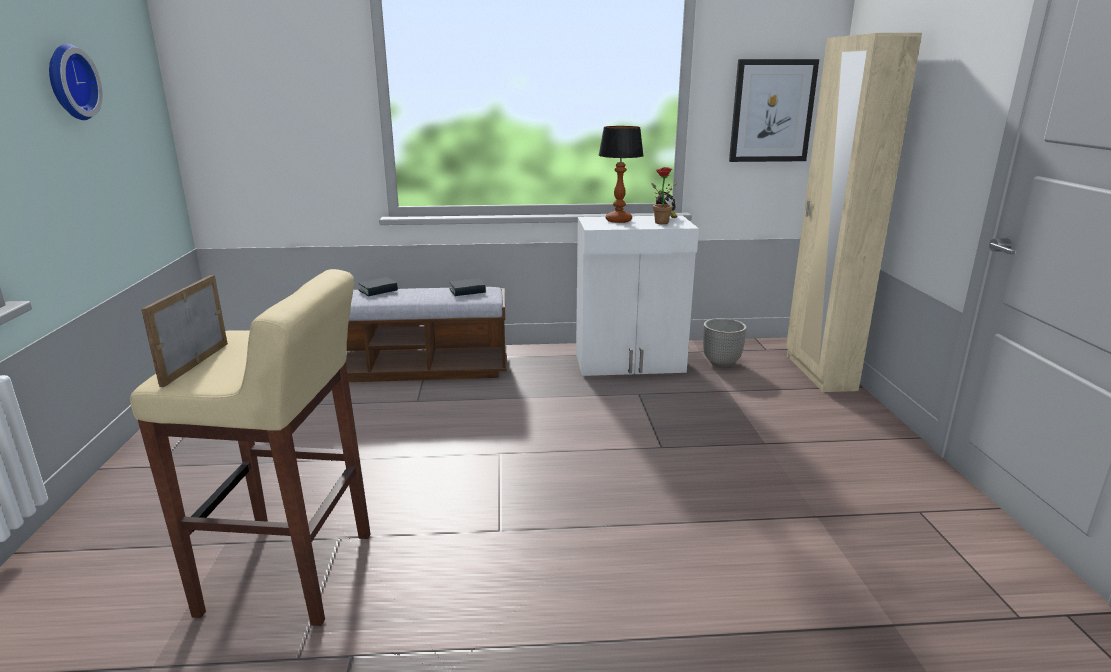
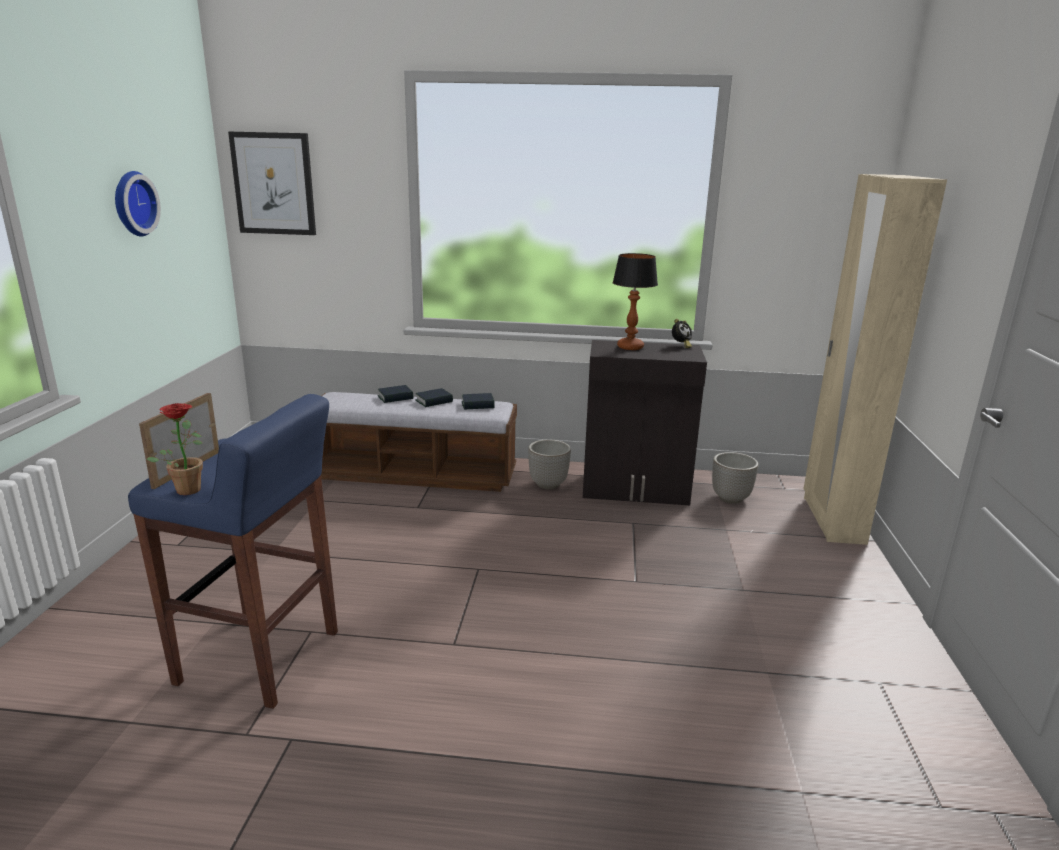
camera: 10 degrees right, 0 degrees up
beige stool [130,269,370,626] -> blue stool [128,394,338,709]
white cabinet [576,215,699,376] -> black cabinet [583,340,707,505]
potted plant [651,167,677,224] -> potted plant moved to [146,403,203,495]
picture [729,59,819,162] -> picture moved to [228,132,316,235]
none -> book [416,388,453,407]
none -> planter [528,440,571,489]

